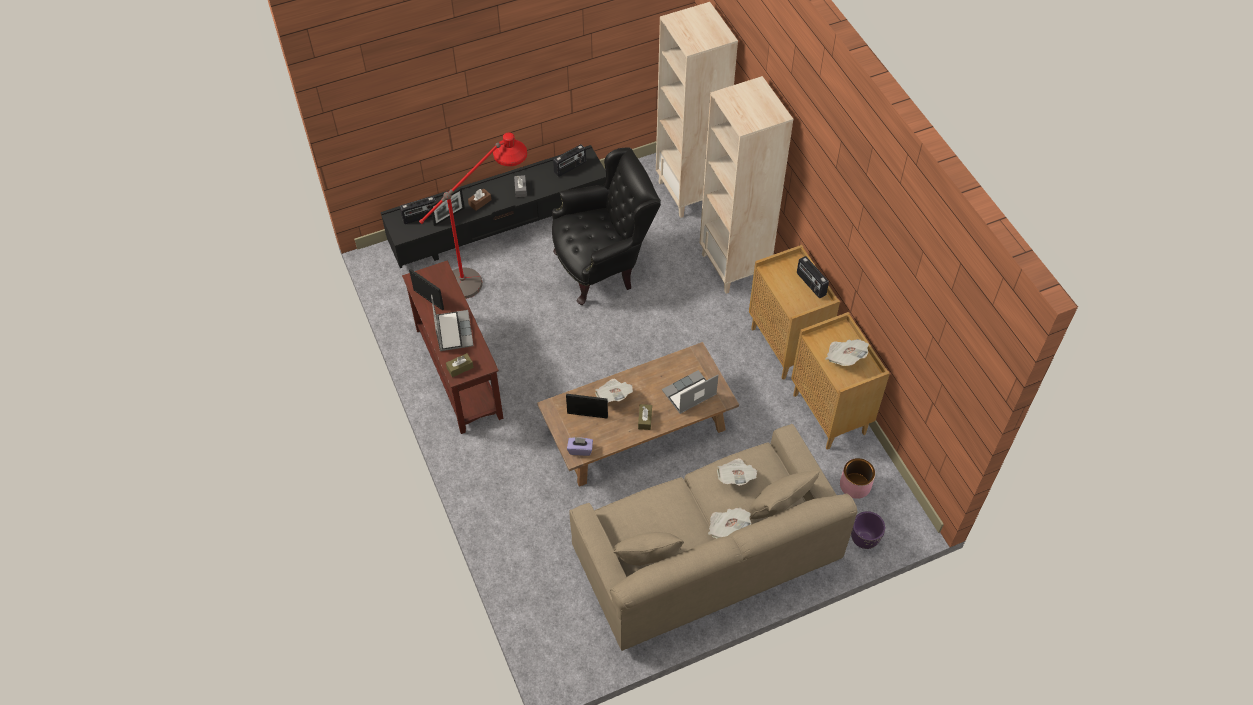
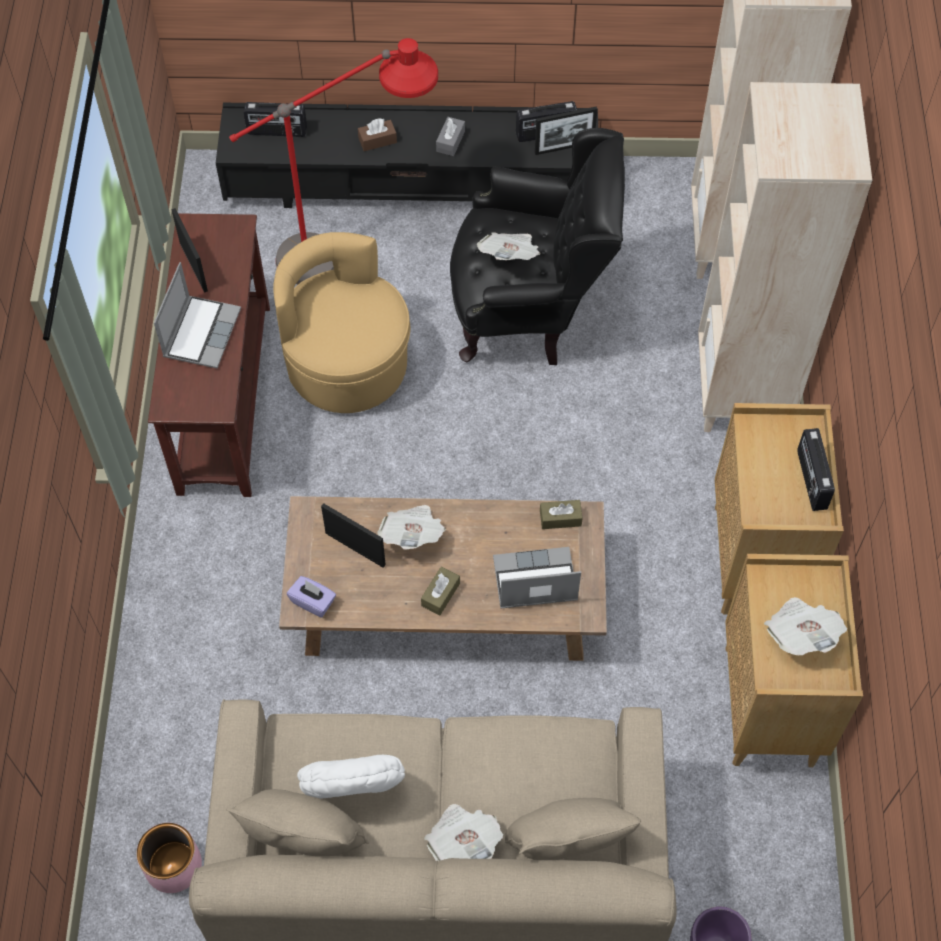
camera: 25 degrees right, 5 degrees up
picture frame [430,187,465,226] -> picture frame moved to [535,107,597,155]
brown tissue box [446,353,474,377] -> brown tissue box moved to [540,500,583,529]
newspaper [717,458,757,486] -> newspaper moved to [477,232,540,260]
pink planter [840,458,875,499] -> pink planter moved to [136,823,202,893]
none -> beige armchair [273,232,410,413]
none -> white pillow [297,755,405,799]

